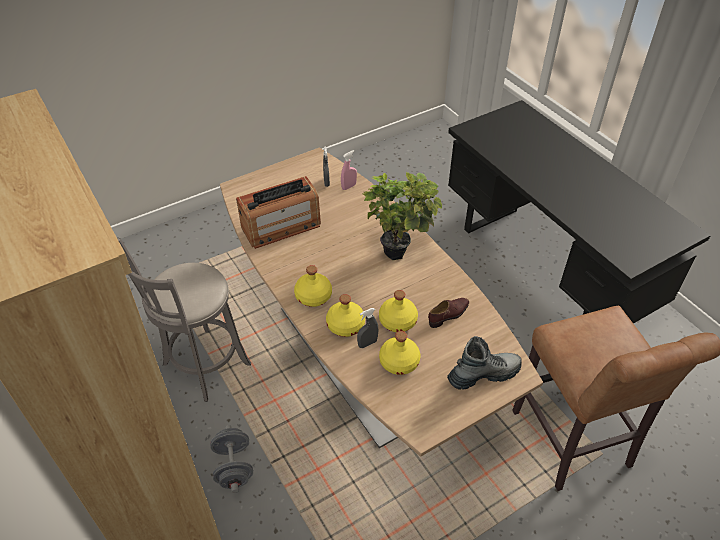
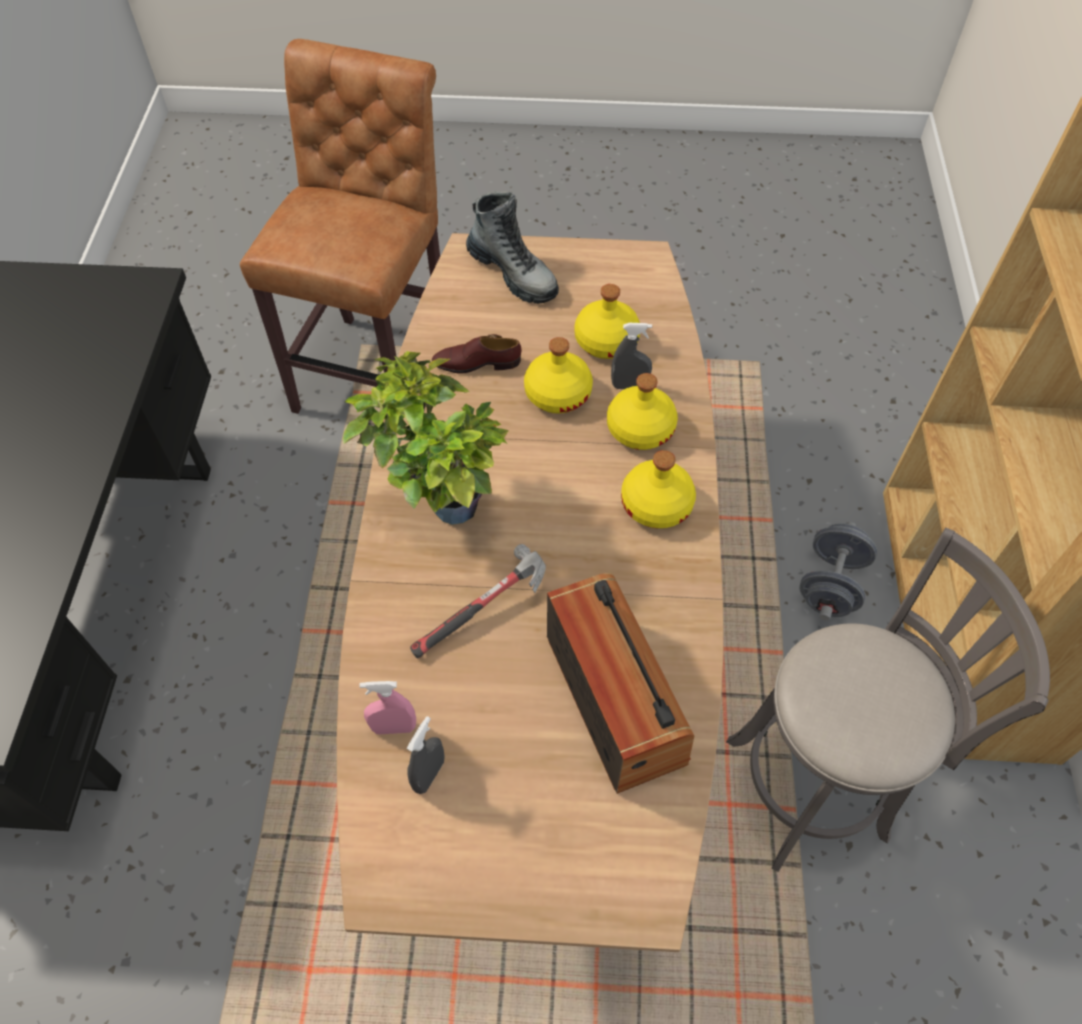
camera: 145 degrees left, 10 degrees up
radio [236,176,321,249] -> radio turned 60 degrees clockwise [547,573,694,794]
boot [447,336,522,390] -> boot turned 150 degrees counterclockwise [466,191,559,304]
none -> hammer [410,544,546,659]

